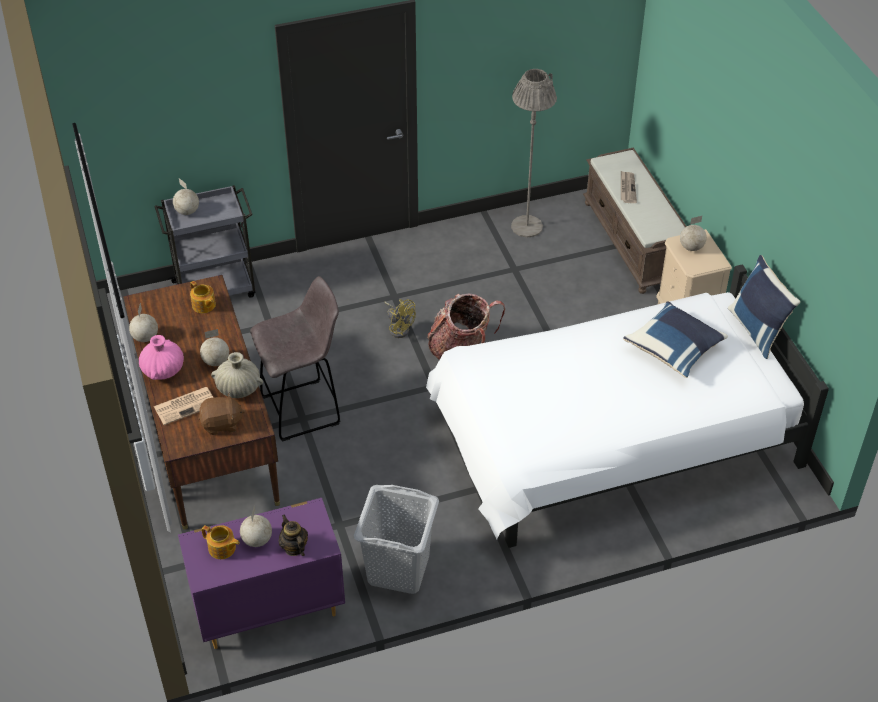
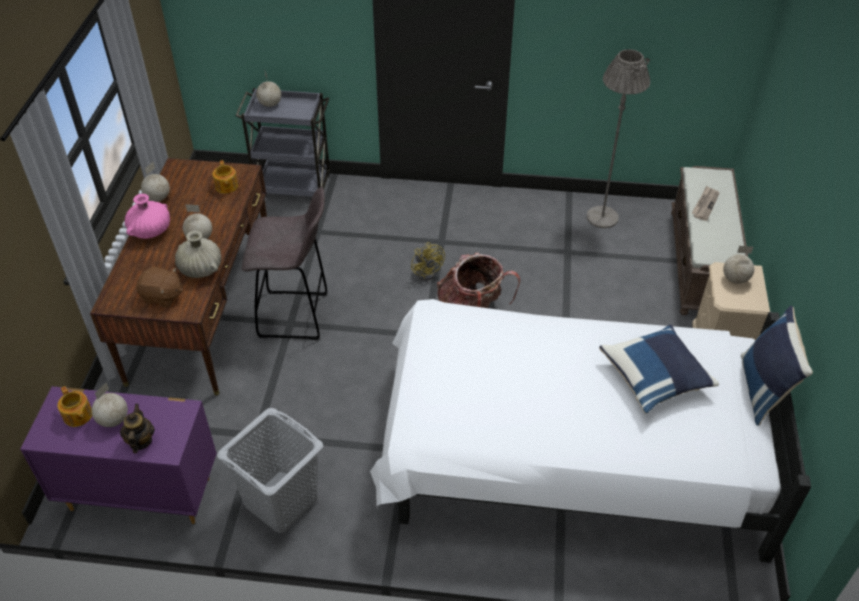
camera: 25 degrees right, 0 degrees up
newspaper [154,387,214,425] -> none

